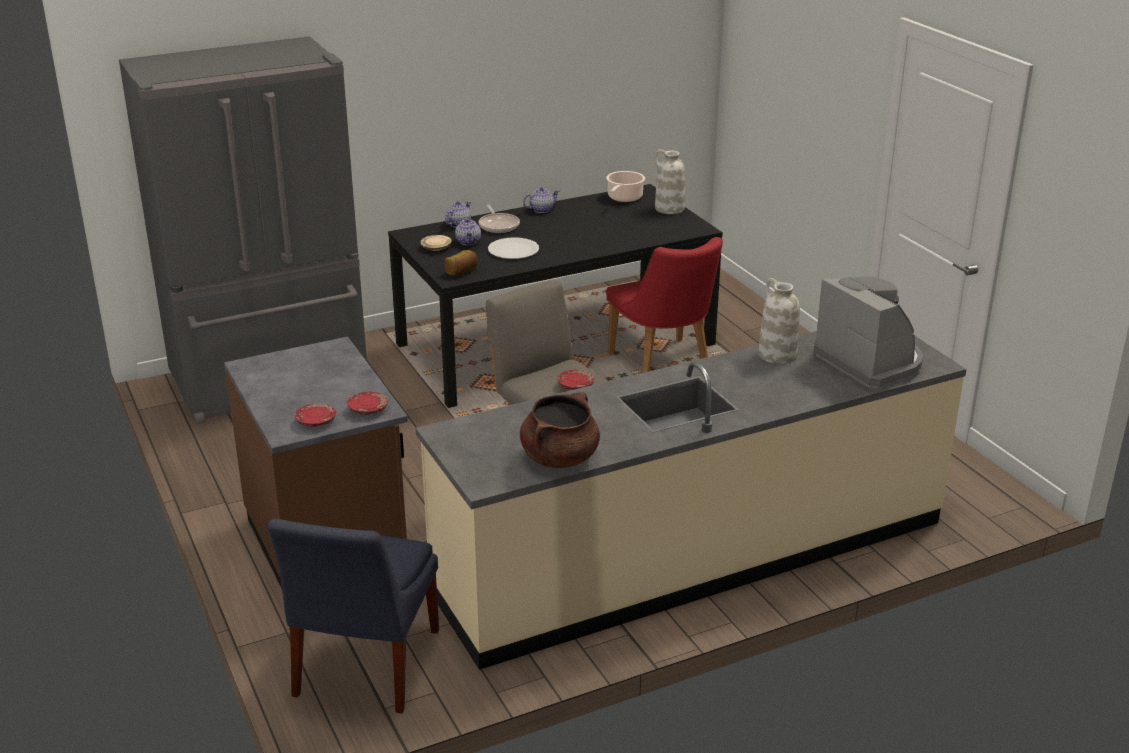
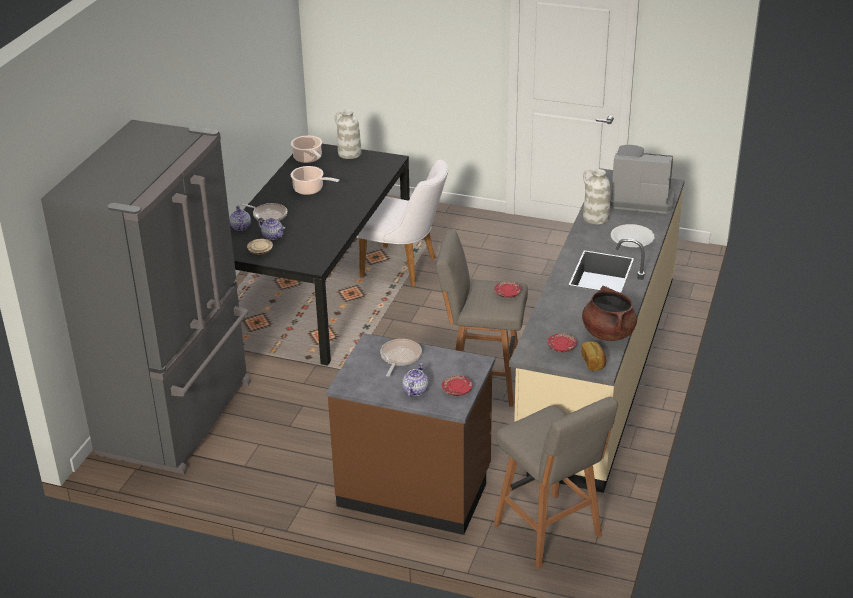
camera: 45 degrees left, 5 degrees up
blue chair [267,518,439,713] -> grey stool [494,397,618,569]
red plate [347,392,388,415] -> red plate moved to [547,333,577,352]
bread [445,250,478,276] -> bread moved to [581,341,606,371]
white plate [488,237,539,259] -> white plate moved to [611,224,655,247]
teapot [523,187,560,213] -> teapot moved to [402,363,429,397]
red chair [606,237,723,373] -> white chair [357,160,448,287]
none -> cooking pot [291,166,340,195]
none -> frying pan [380,339,422,377]

